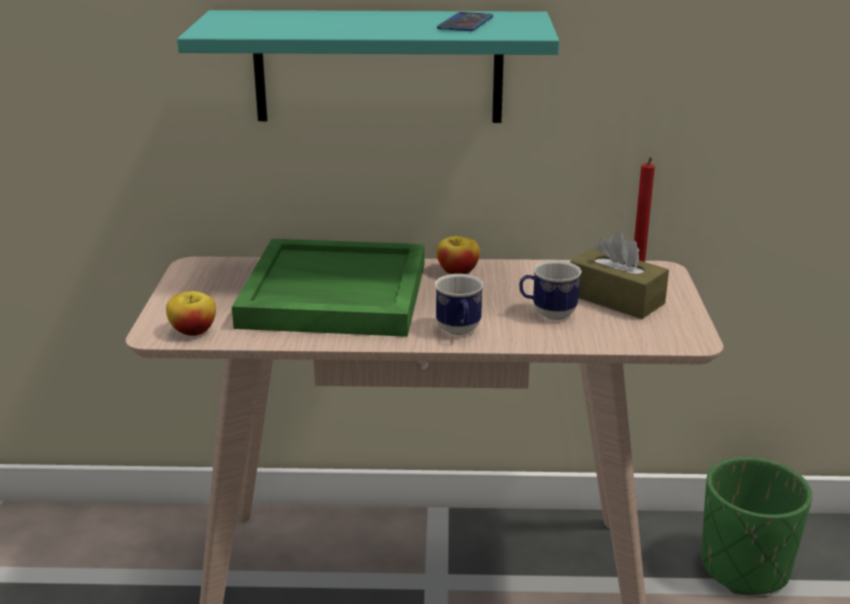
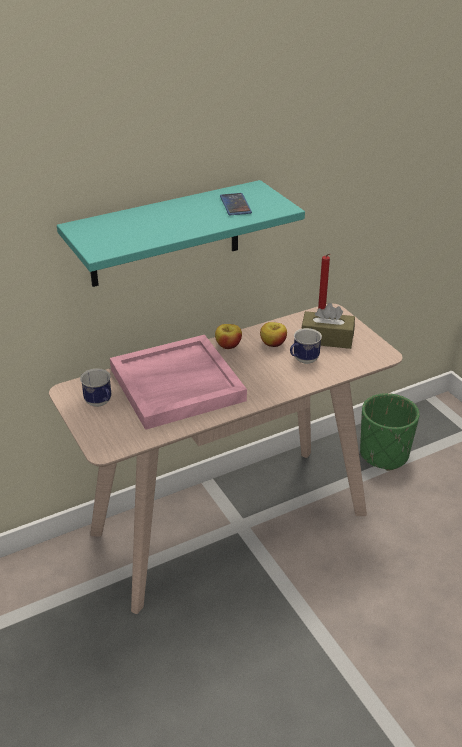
camera: 30 degrees left, 10 degrees up
apple [166,291,216,336] -> apple moved to [260,322,287,347]
green tray [232,239,425,337] -> pink tray [110,335,247,430]
mug [435,274,484,335] -> mug moved to [80,368,111,407]

